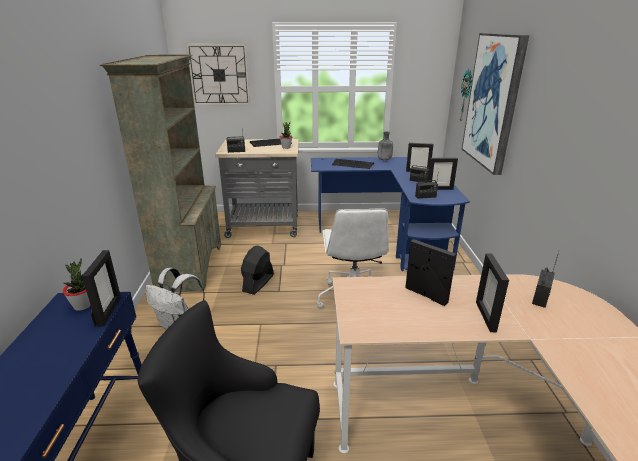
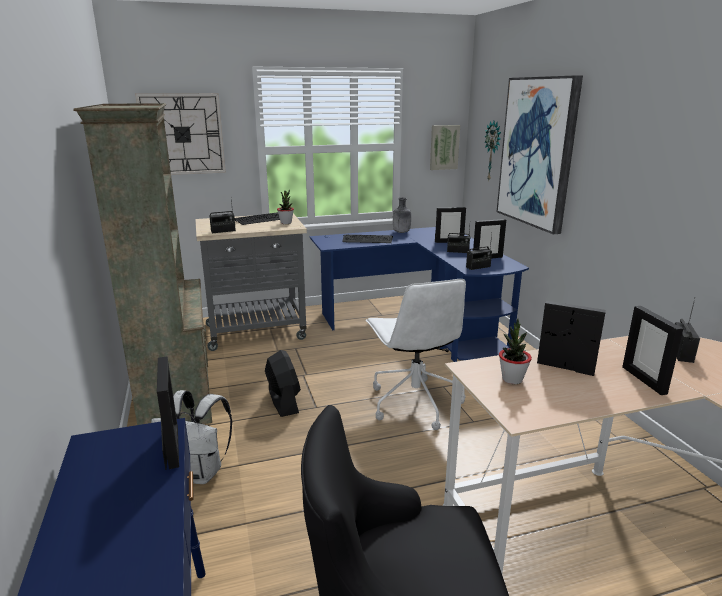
camera: 15 degrees left, 5 degrees down
potted plant [63,258,91,311] -> potted plant moved to [499,319,532,384]
black fan [241,245,274,295] -> black fan turned 150 degrees clockwise [265,350,301,417]
none -> picture [430,125,460,170]

